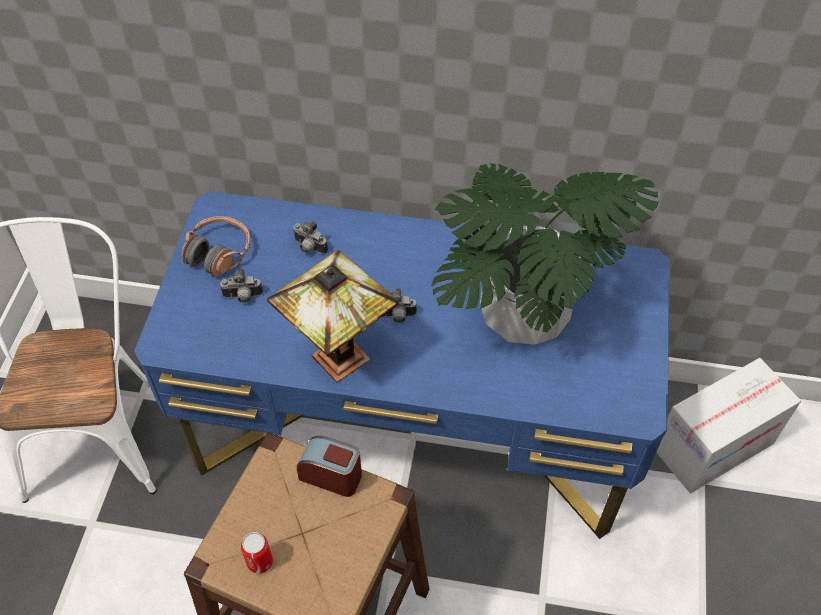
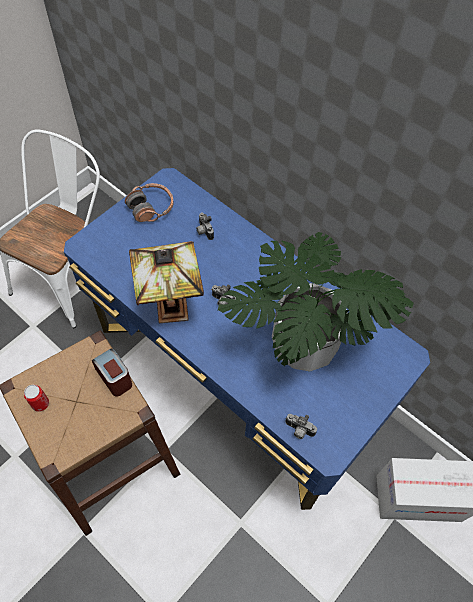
camera: 30 degrees right, 5 degrees up
camera [220,268,263,303] -> camera moved to [285,414,317,439]

